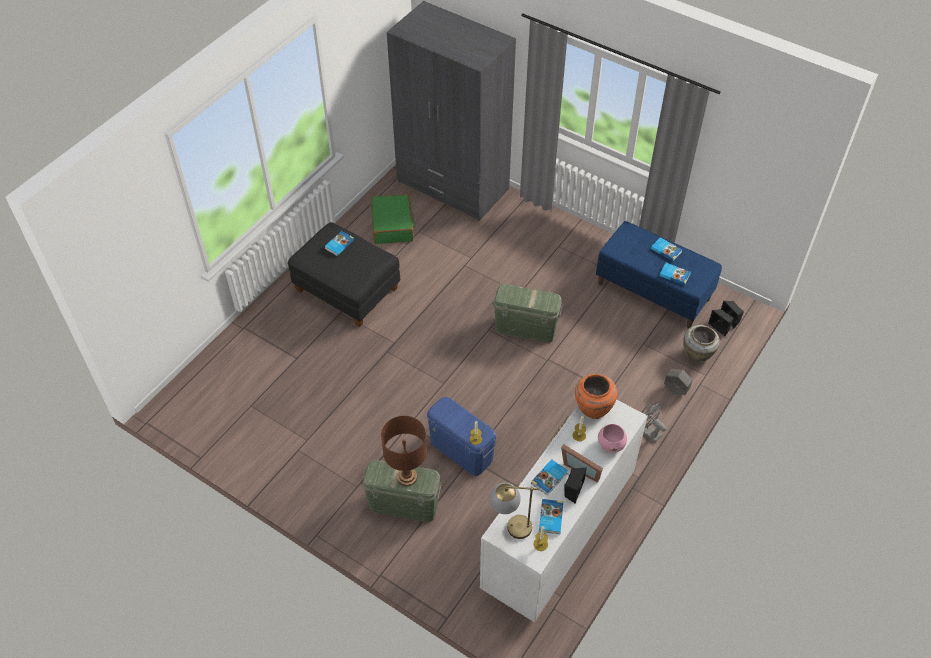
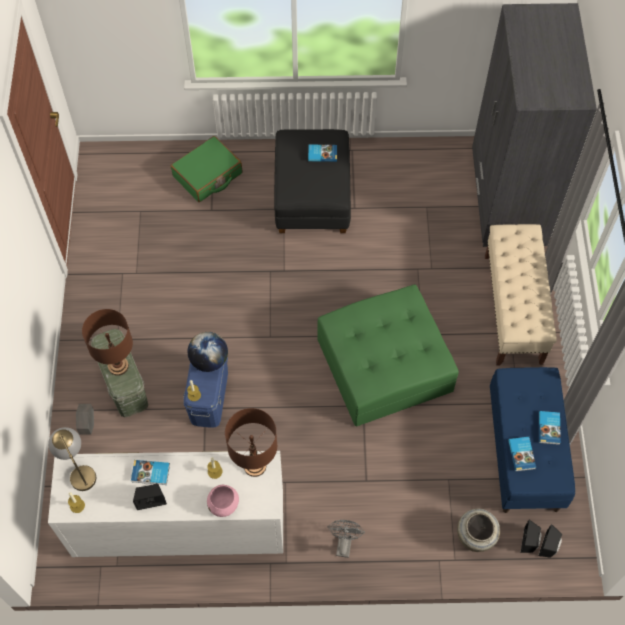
camera: 55 degrees right, 10 degrees up
green suitcase [371,194,414,244] -> green suitcase moved to [171,136,242,202]
green storage box [492,284,563,343] -> green ottoman [317,284,459,427]
book [539,499,563,534] -> none
picture frame [561,444,603,483] -> none
orange vase [575,374,617,419] -> brown table lamp [225,408,277,477]
grey planter [664,369,693,395] -> grey planter moved to [76,404,94,435]
none -> globe [188,332,228,372]
none -> beige bench [485,224,557,366]

